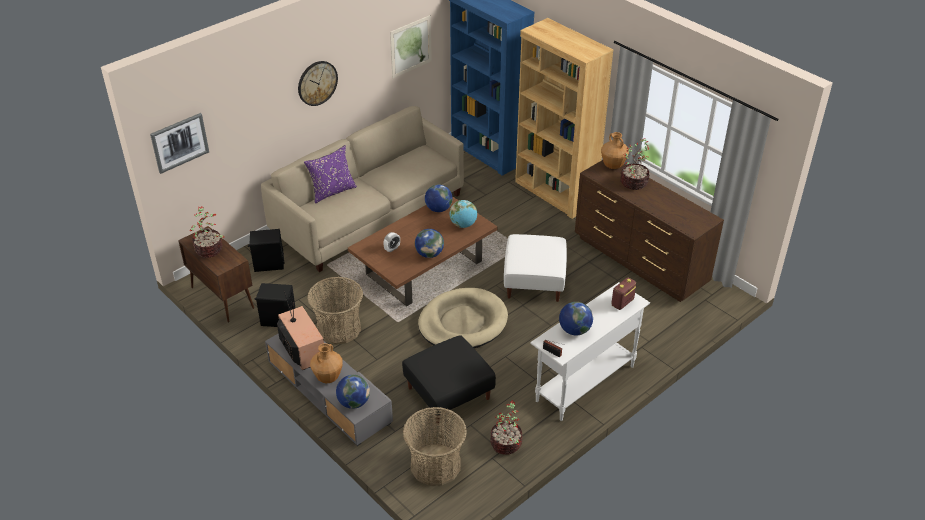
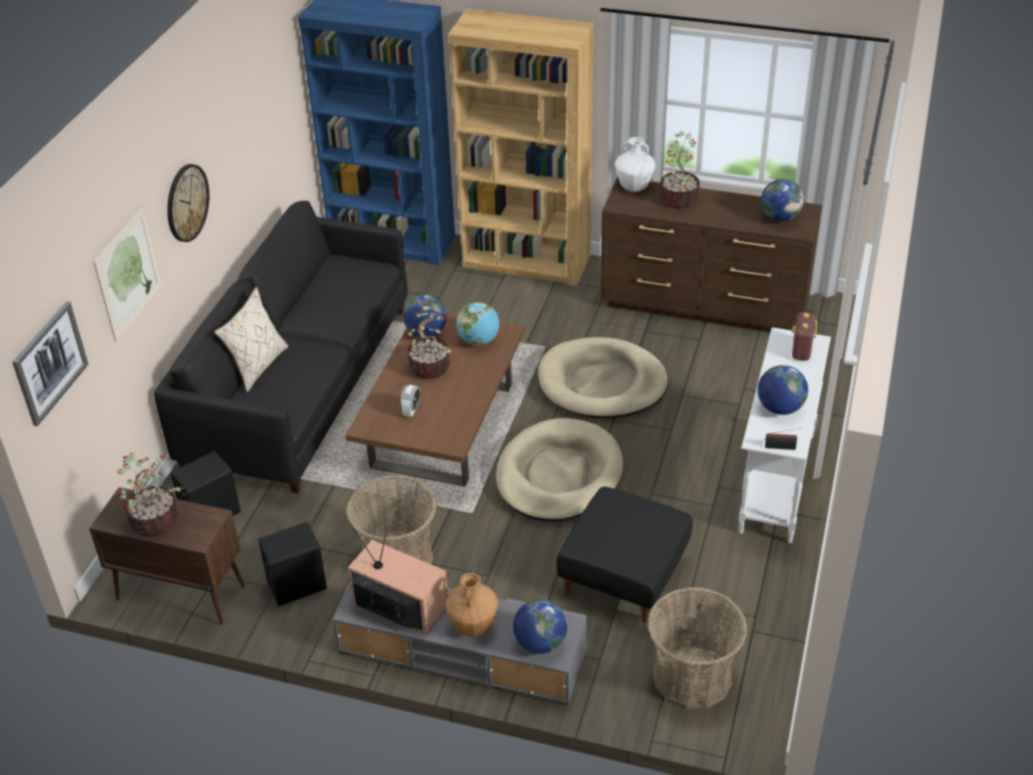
camera: 30 degrees left, 0 degrees up
beige sofa [261,106,464,272] -> black sofa [154,201,408,493]
purple pillow [304,145,357,204] -> beige pillow [214,287,288,392]
picture [390,15,432,78] -> picture moved to [93,208,162,341]
globe [415,229,444,258] -> globe moved to [761,179,804,222]
potted plant [490,400,522,455] -> potted plant moved to [406,303,454,379]
white ottoman [504,234,567,302] -> beige dog bed [538,337,668,418]
brown vase [601,132,629,169] -> white vase [615,137,656,192]

